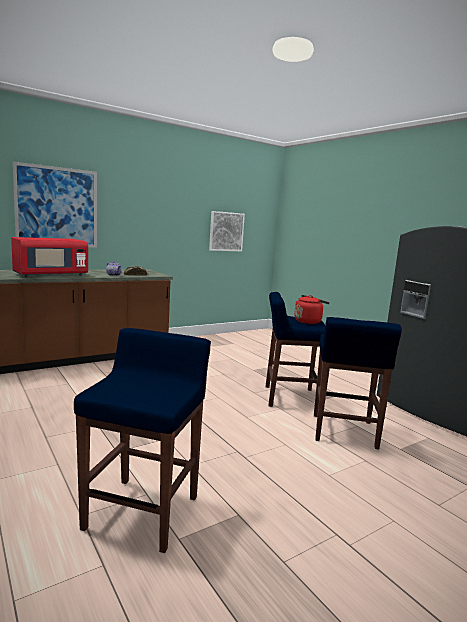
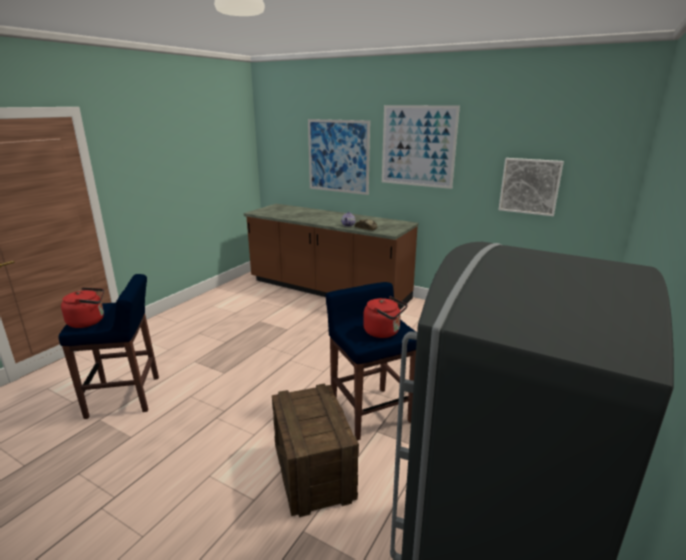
camera: 65 degrees right, 10 degrees up
red microwave [11,237,88,277] -> none
blue stool [314,317,402,449] -> crate [272,384,359,517]
none -> red kettle [61,287,104,328]
none -> picture [382,105,460,189]

